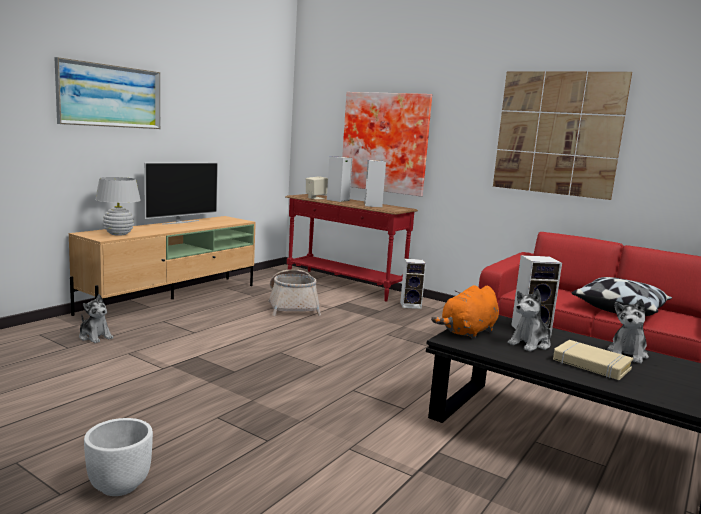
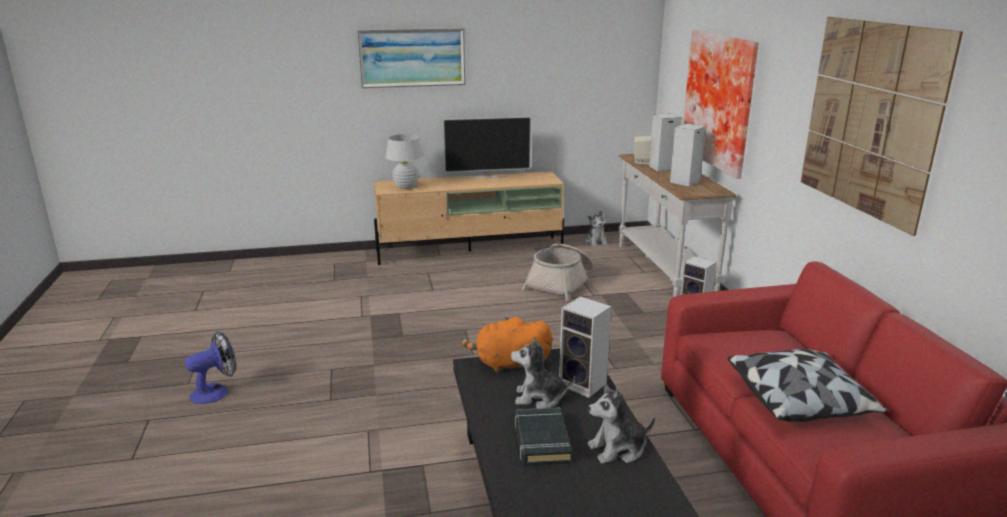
camera: 45 degrees right, 10 degrees up
plush toy [79,294,113,343] -> plush toy moved to [585,211,607,247]
white planter [84,418,153,496] -> fan [185,332,236,404]
red console table [285,194,418,301] -> white console table [618,154,736,297]
beige book [553,340,633,380] -> black book [515,407,572,466]

